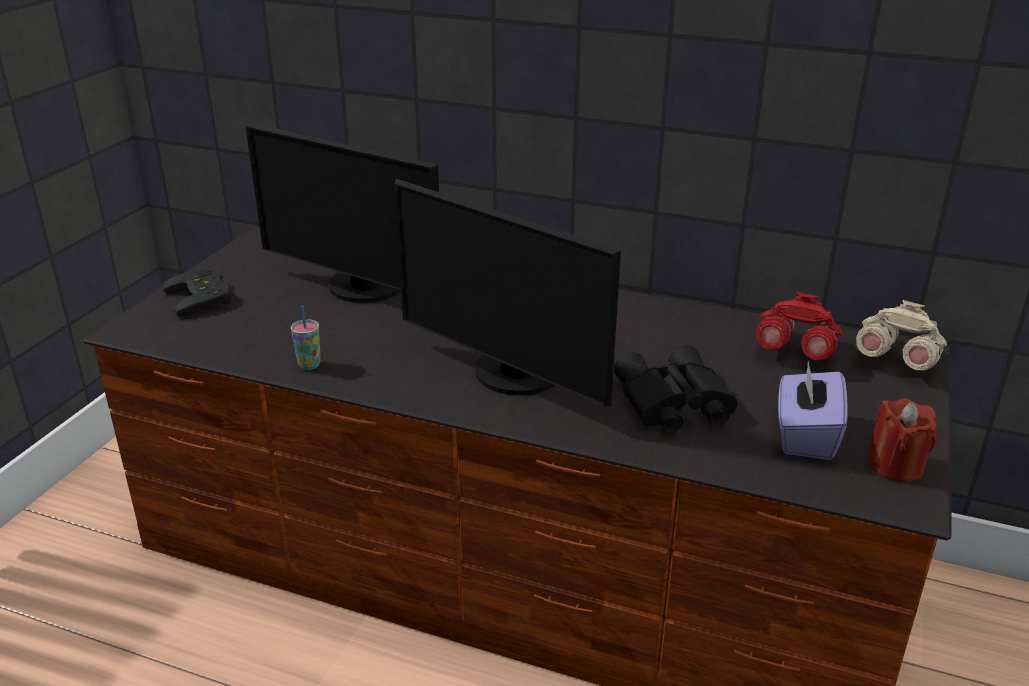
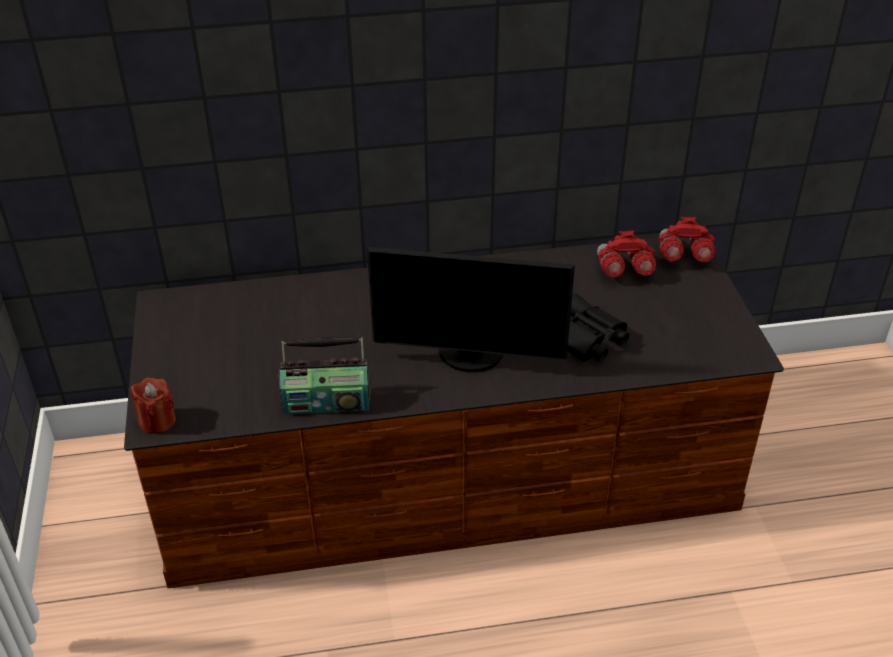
camera: 30 degrees left, 10 degrees up
black game controller [162,269,231,317] -> none
monitor [246,122,439,303] -> none
cup [291,306,321,370] -> radio [279,337,371,414]
purple tissue box [778,361,848,460] -> none
beige binoculars [856,300,947,370] -> red binoculars [659,217,715,262]
red candle [867,398,938,482] -> red candle moved to [131,378,176,434]

